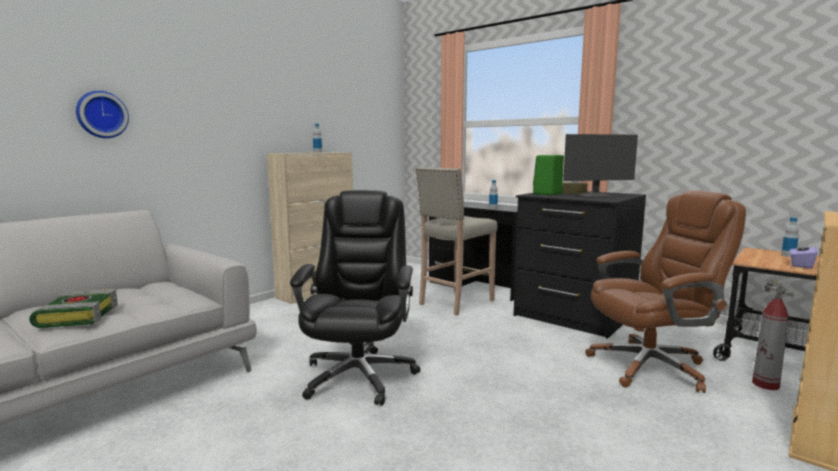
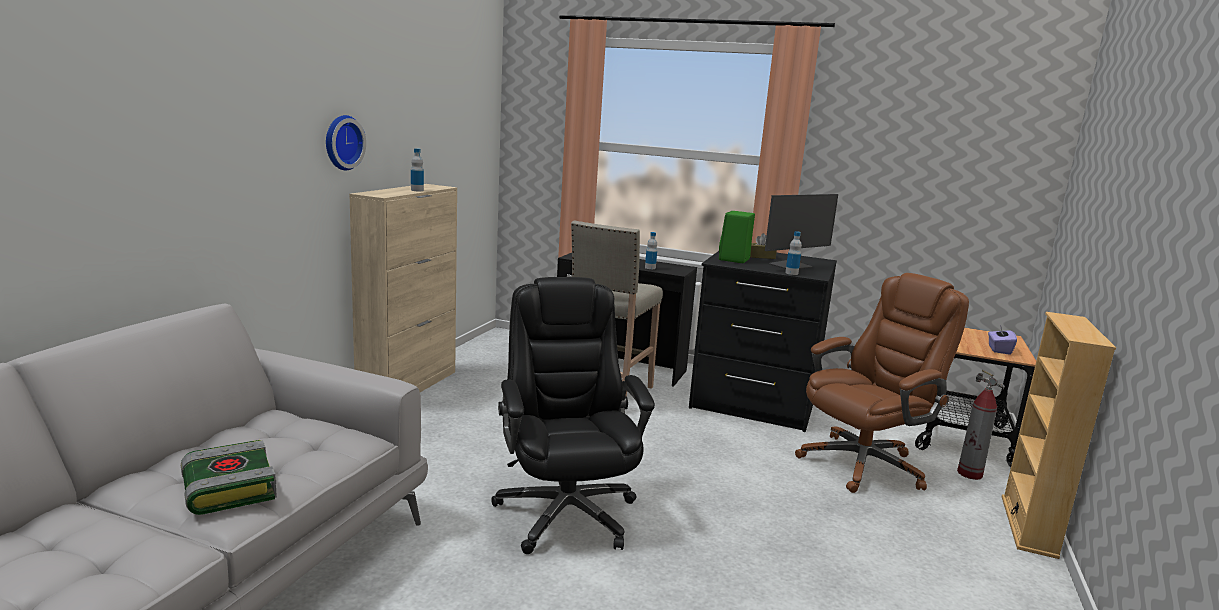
camera: 20 degrees left, 5 degrees up
wall clock [76,91,129,138] -> wall clock moved to [326,115,366,171]
bottle [781,217,799,257] -> bottle moved to [785,231,802,275]

